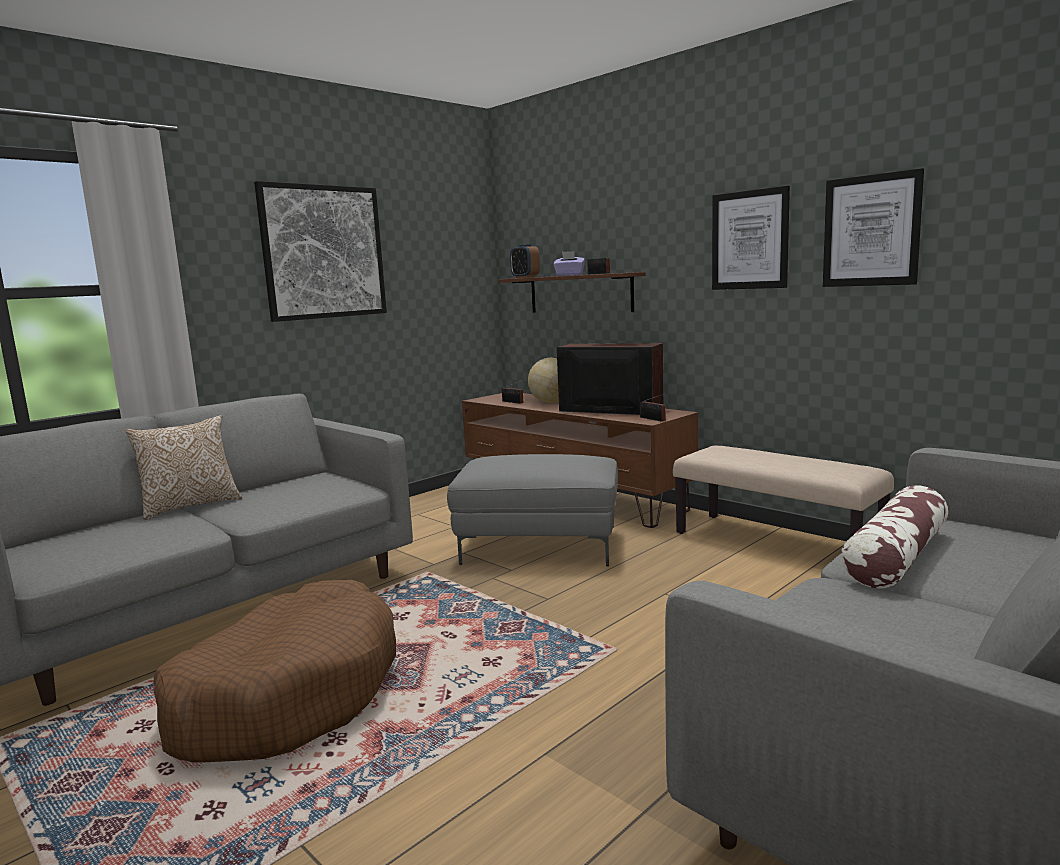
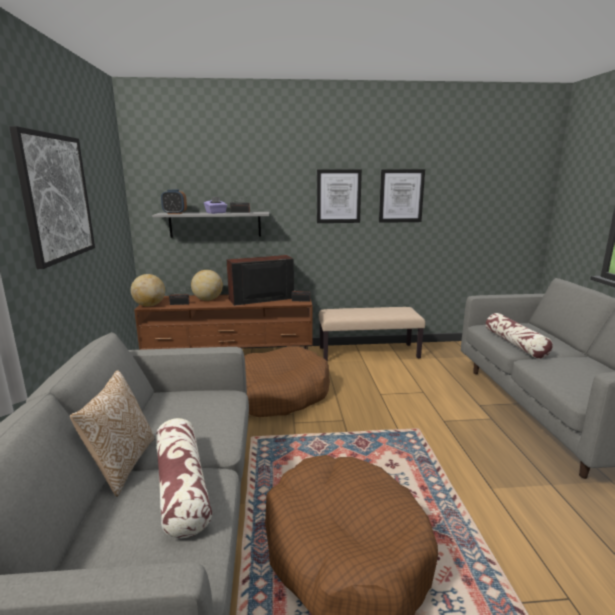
camera: 50 degrees left, 5 degrees up
grey ottoman [447,454,618,566] -> brown dog bed [244,346,330,417]
brown shelf [498,272,645,312] -> grey shelf [152,212,269,238]
none -> globe [131,274,165,307]
none -> pillow [156,418,212,538]

